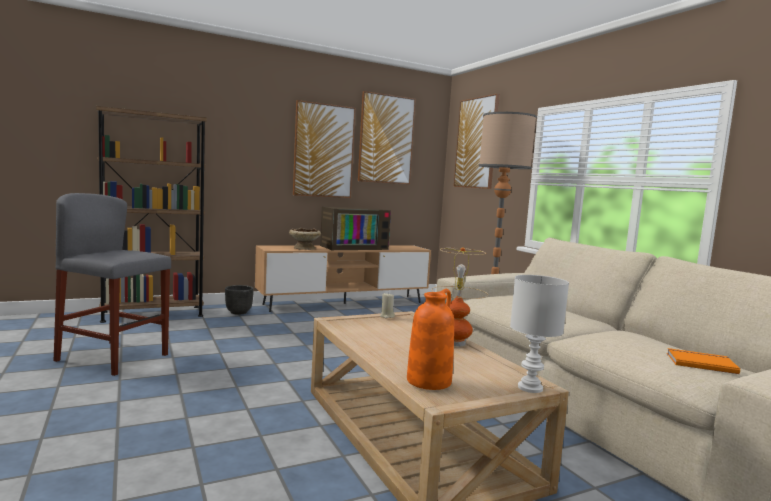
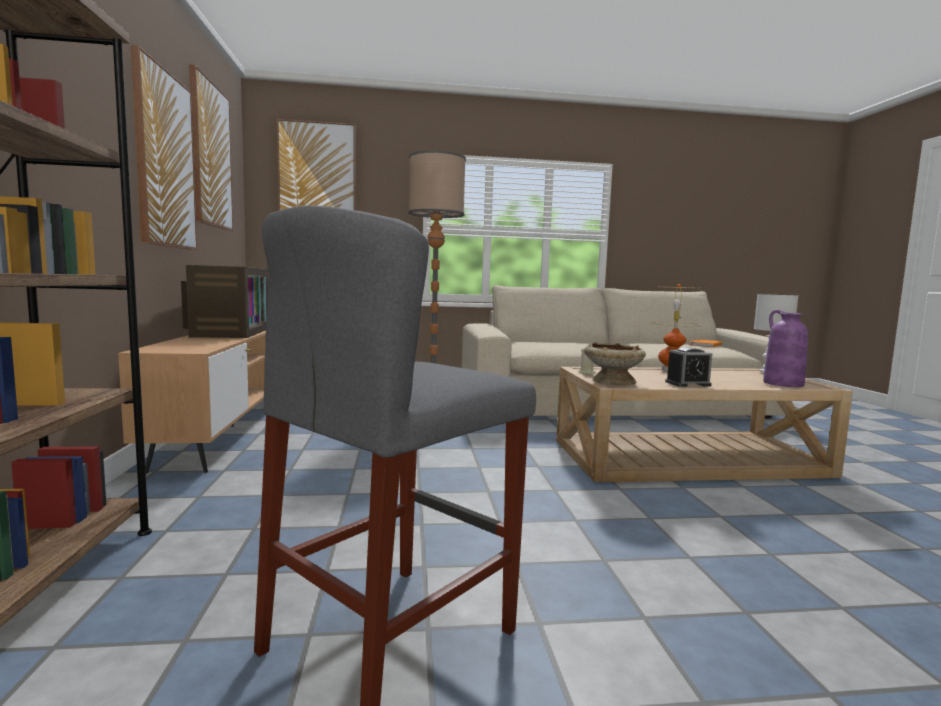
camera: 70 degrees left, 0 degrees up
black planter [225,285,254,315] -> none
beige bowl [289,228,321,250] -> beige bowl moved to [584,341,646,386]
orange vase [407,289,454,390] -> purple vase [763,309,808,387]
none -> alarm clock [665,347,712,387]

